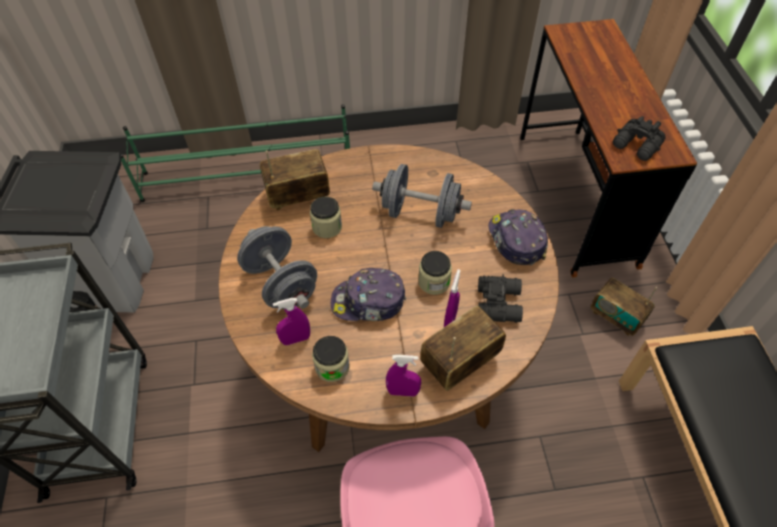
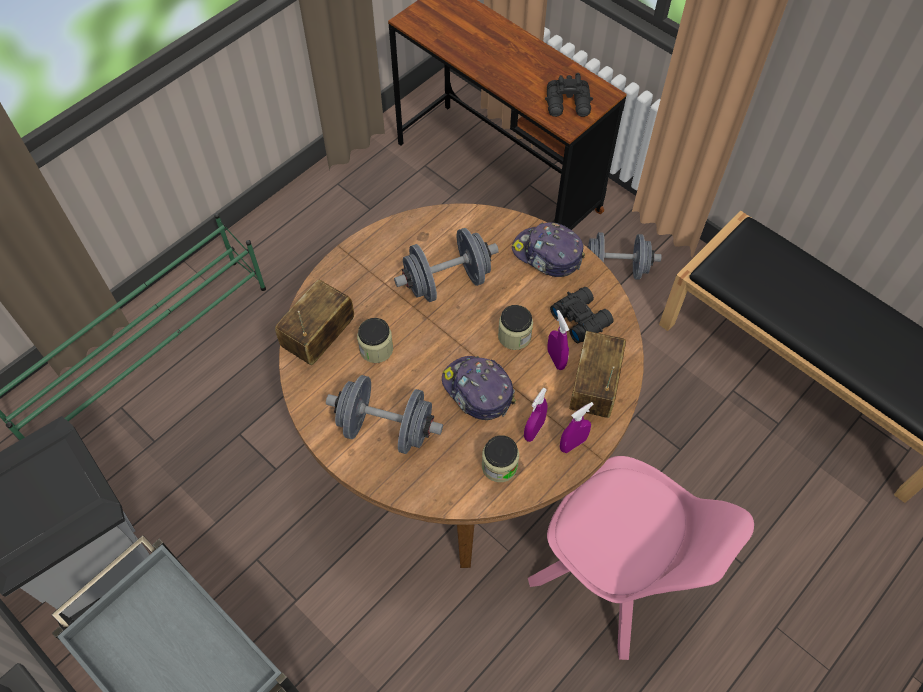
camera: 40 degrees left, 5 degrees up
purple spray bottle [273,298,310,345] -> purple spray bottle moved to [524,388,547,442]
cap [331,268,406,321] -> cap turned 90 degrees clockwise [442,356,516,420]
radio [591,278,657,336] -> grey dumbbell [586,232,662,280]

